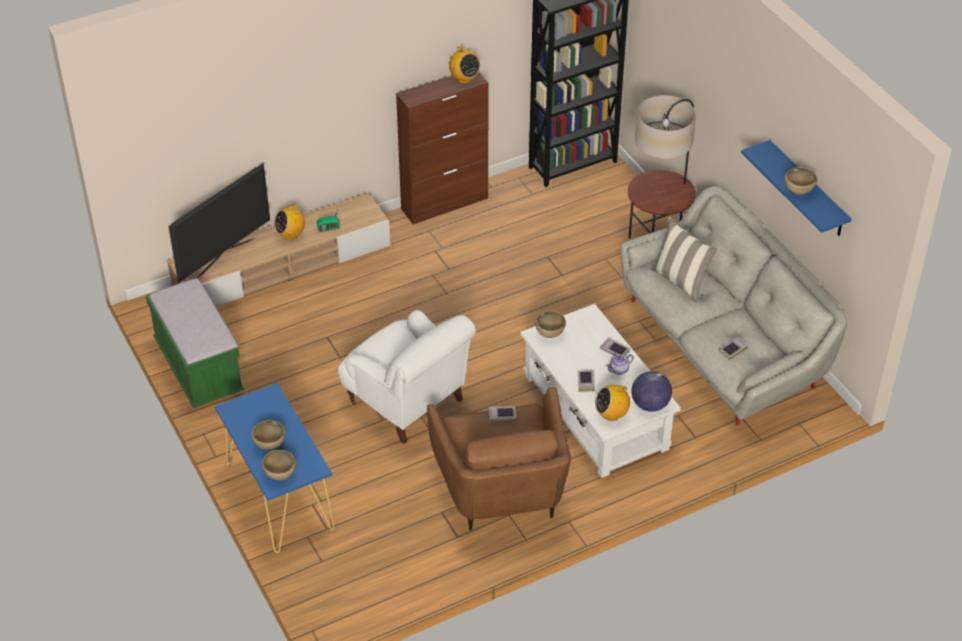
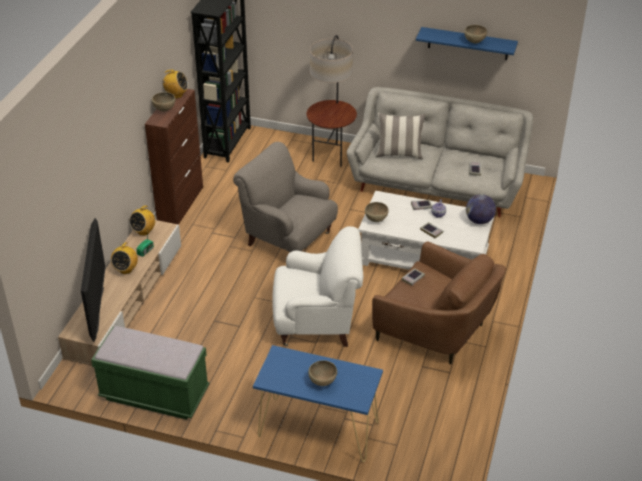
camera: 45 degrees left, 5 degrees down
brown bowl [262,450,296,480] -> brown bowl moved to [152,92,175,112]
radio [595,384,630,421] -> radio moved to [129,205,155,236]
none -> grey armchair [233,142,338,252]

